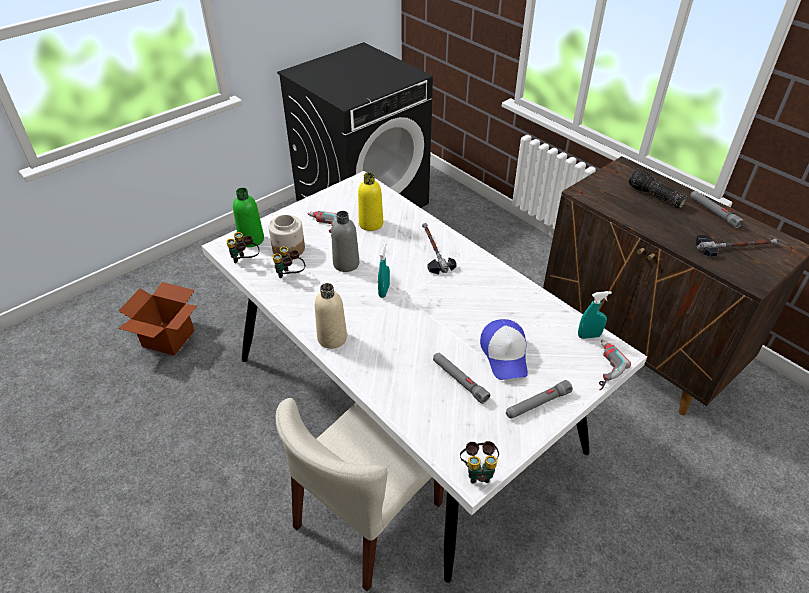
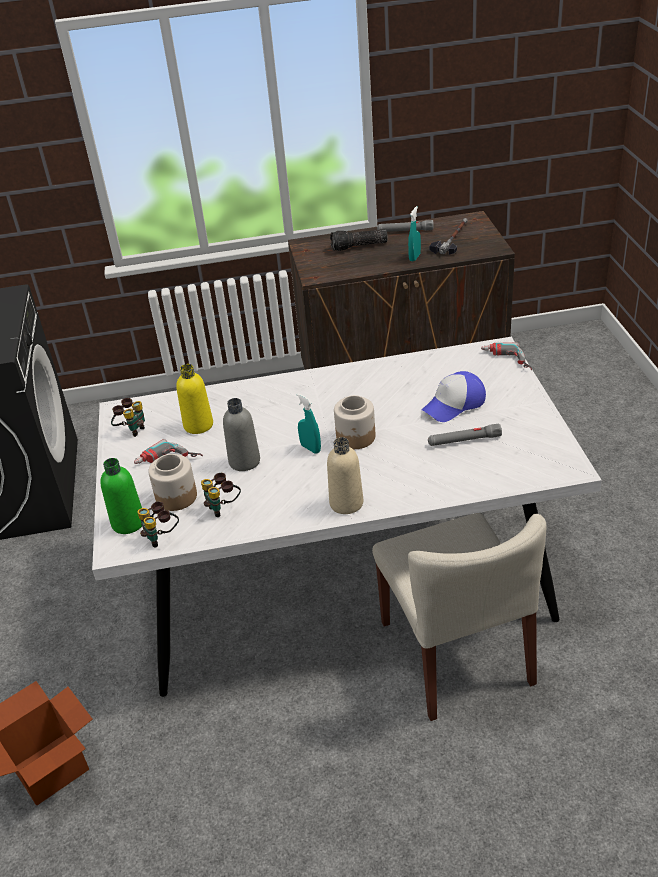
camera: 55 degrees left, 5 degrees down
hammer [422,223,457,275] -> none
binoculars [460,441,499,484] -> binoculars moved to [111,398,145,437]
cap [480,319,528,380] -> cap turned 120 degrees clockwise [422,371,486,422]
grey flashlight [506,380,573,419] -> none
turquoise spray bottle [578,291,612,339] -> turquoise spray bottle moved to [408,206,421,261]
none -> jar [334,395,376,449]

